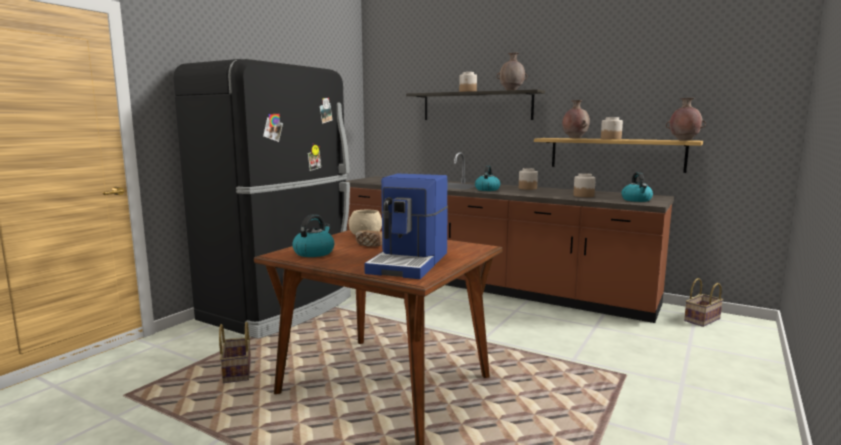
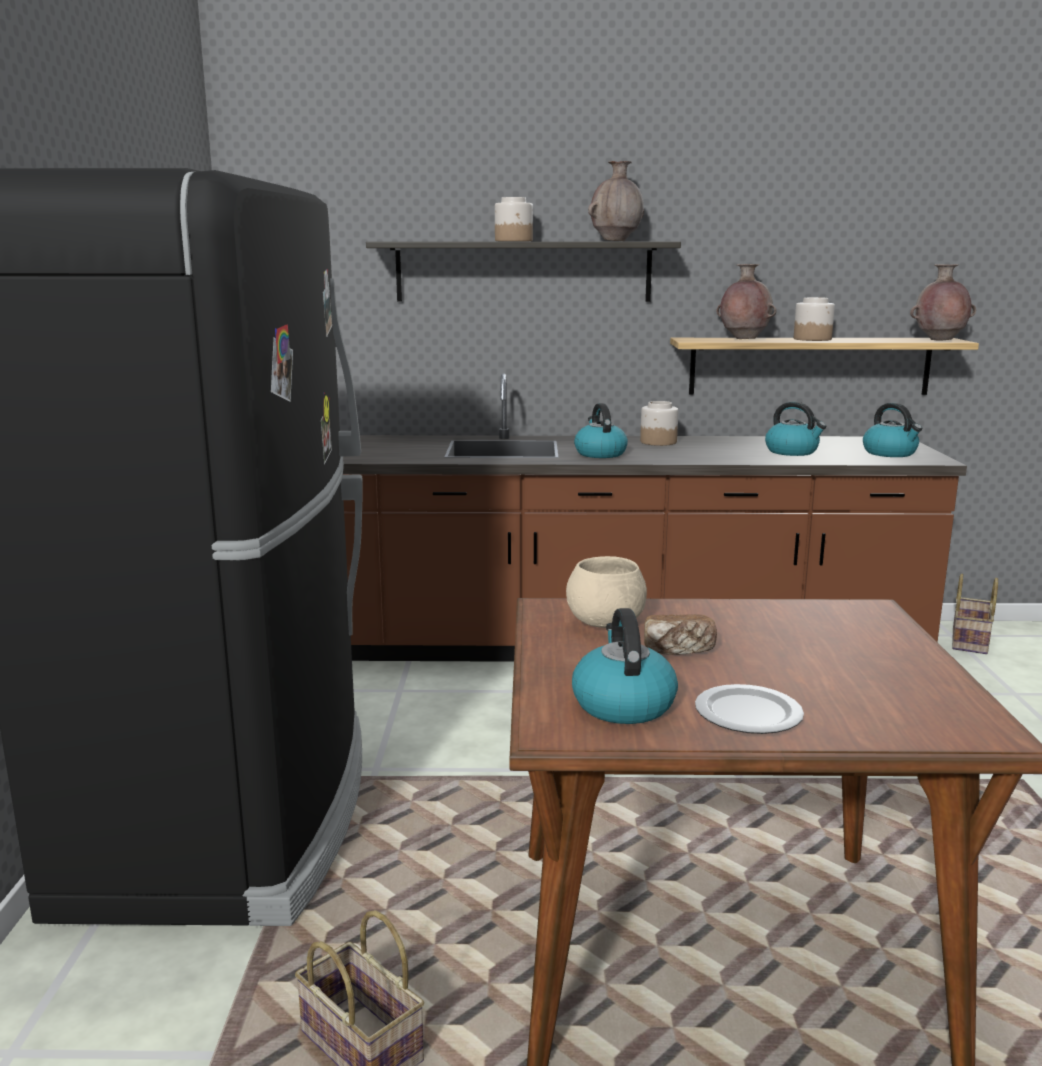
camera: 30 degrees left, 5 degrees up
coffee machine [364,174,448,279] -> none
jar [573,173,596,197] -> kettle [765,402,827,456]
none -> plate [695,684,804,734]

